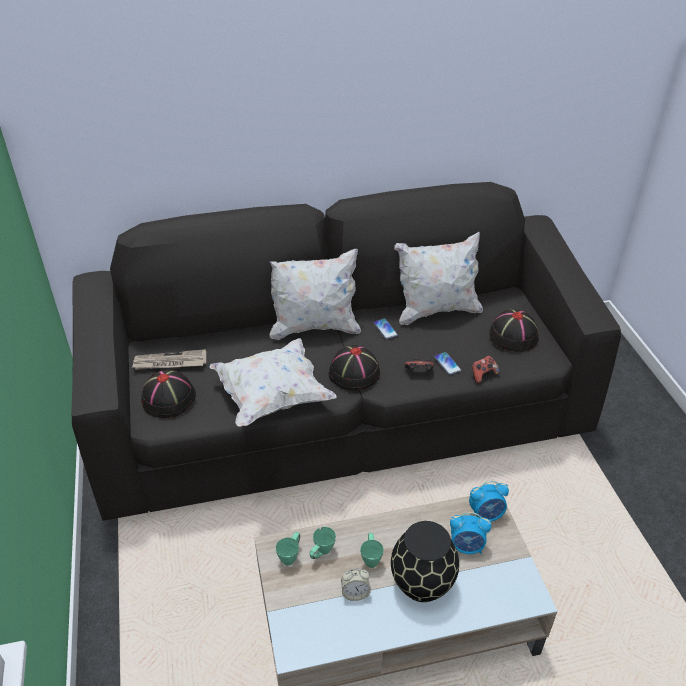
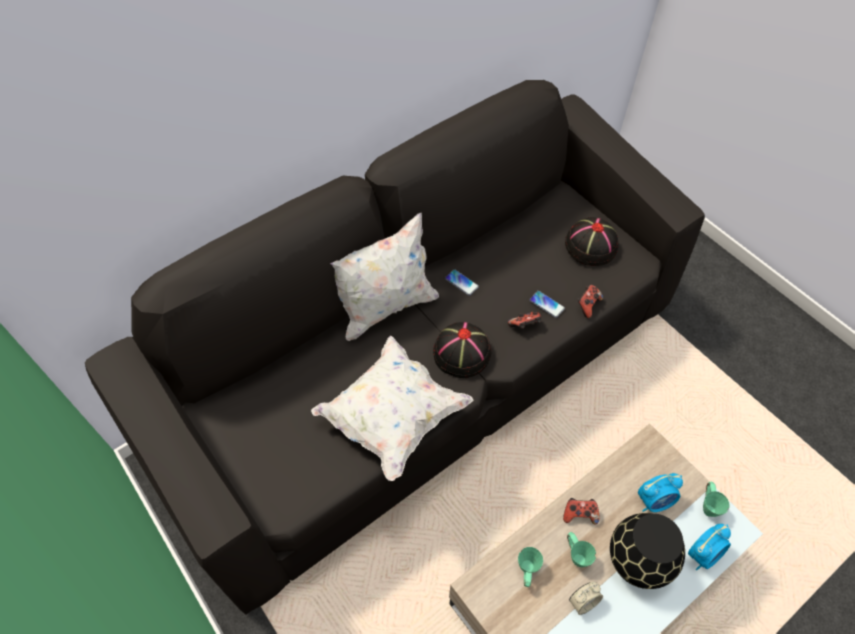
camera: 25 degrees left, 15 degrees up
newspaper [132,349,206,370] -> none
black hat [141,369,196,418] -> none
green mug [276,532,300,566] -> green mug moved to [703,482,730,517]
white pillow [394,232,483,325] -> none
alarm clock [469,481,509,521] -> alarm clock moved to [688,524,731,570]
none -> game controller [563,498,599,525]

